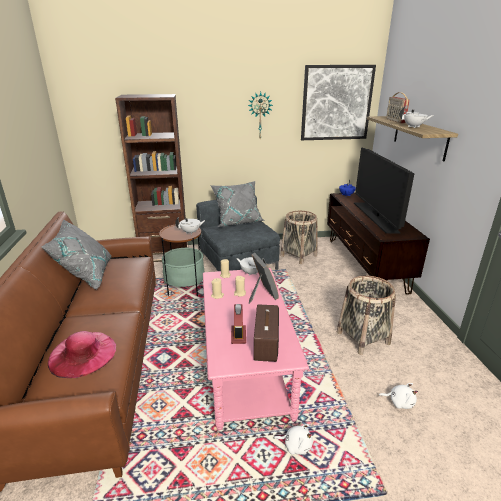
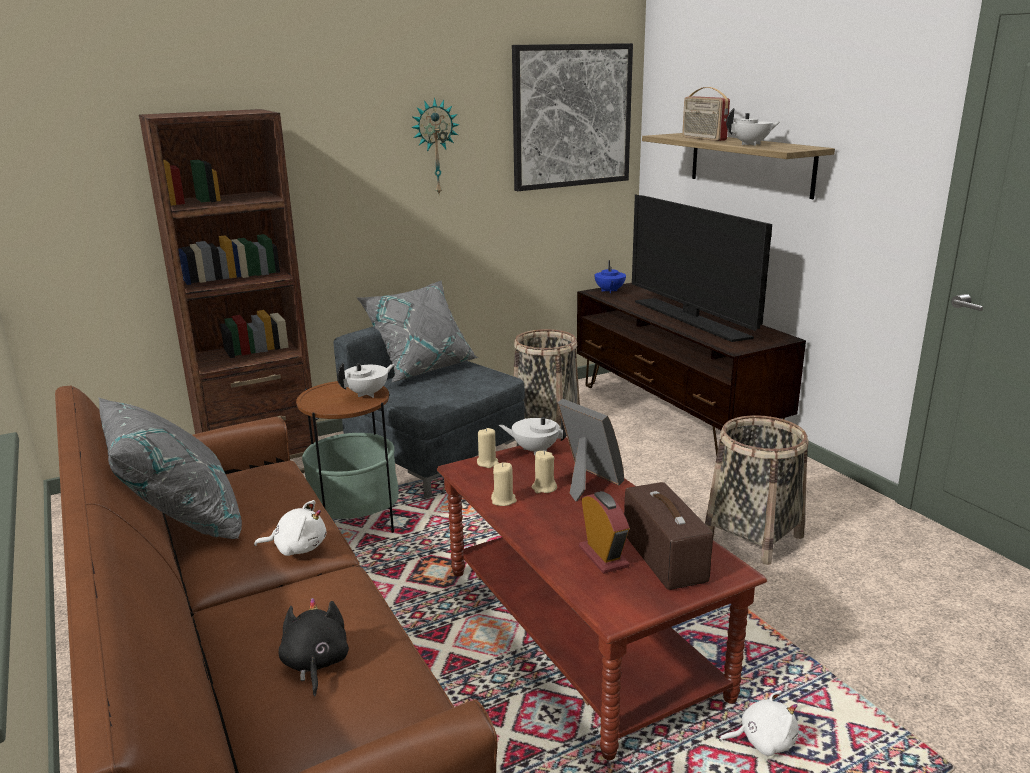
camera: 20 degrees left, 5 degrees down
pink hat [48,331,116,378] -> black plush toy [278,598,349,697]
pink coffee table [203,268,309,431] -> brown coffee table [437,437,767,760]
white plush toy [379,383,418,409] -> white plush toy moved to [254,500,327,556]

